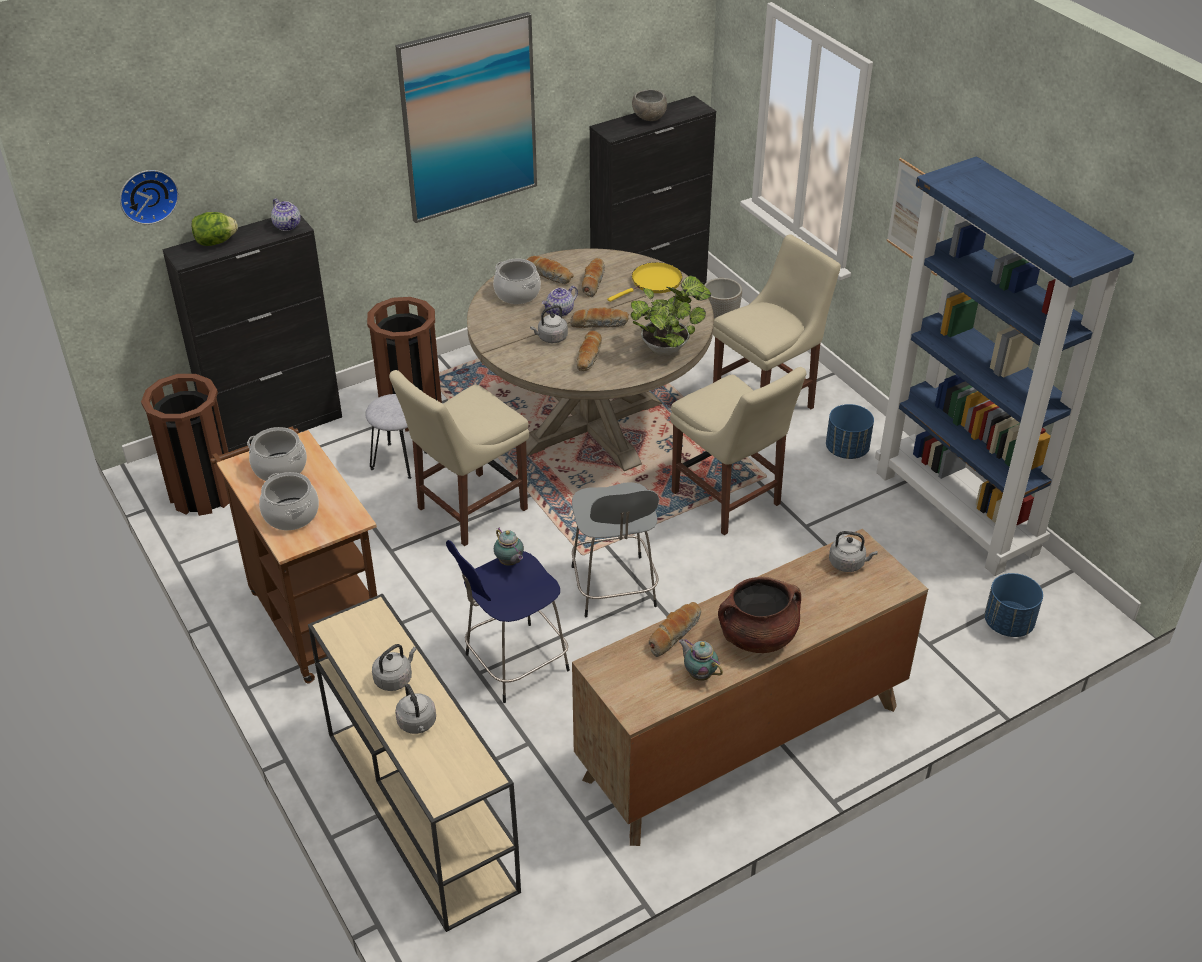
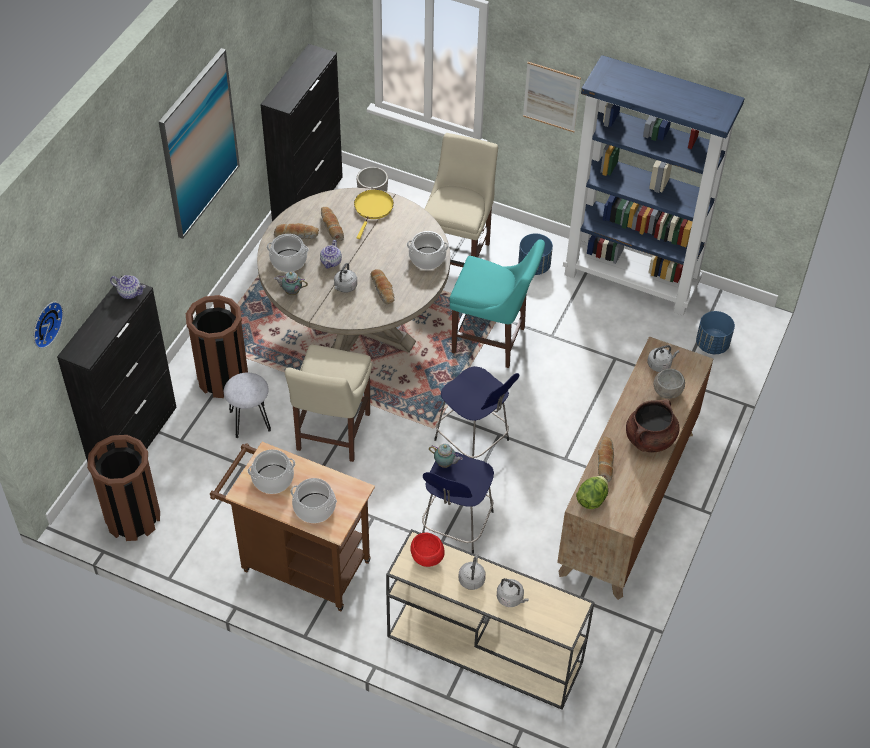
camera: 35 degrees left, 10 degrees up
lettuce [191,212,238,246] -> lettuce moved to [576,476,608,509]
bread [570,308,629,328] -> none
grey stool [572,482,659,617] -> blue stool [434,366,519,459]
potted plant [631,276,711,356] -> cooking pot [407,231,449,270]
grey bowl [632,89,667,121] -> grey bowl moved to [653,369,685,399]
beige chair [670,367,806,535] -> turquoise chair [450,239,545,368]
teapot [678,639,723,681] -> teapot moved to [274,272,308,295]
none -> red bowl [411,532,445,567]

